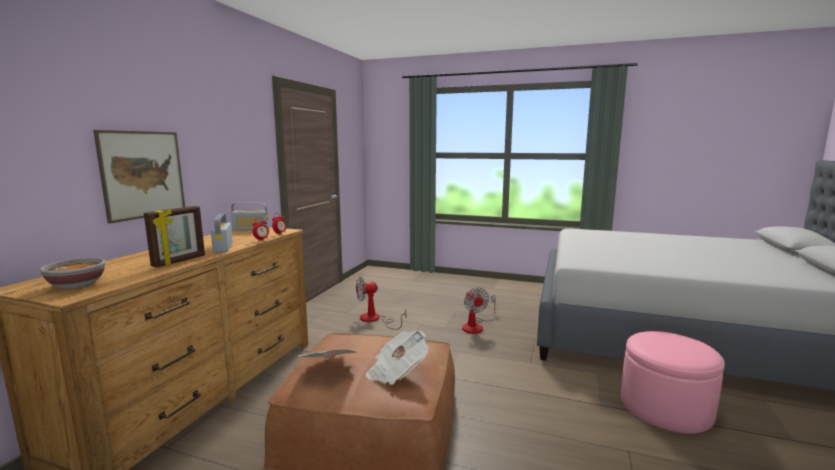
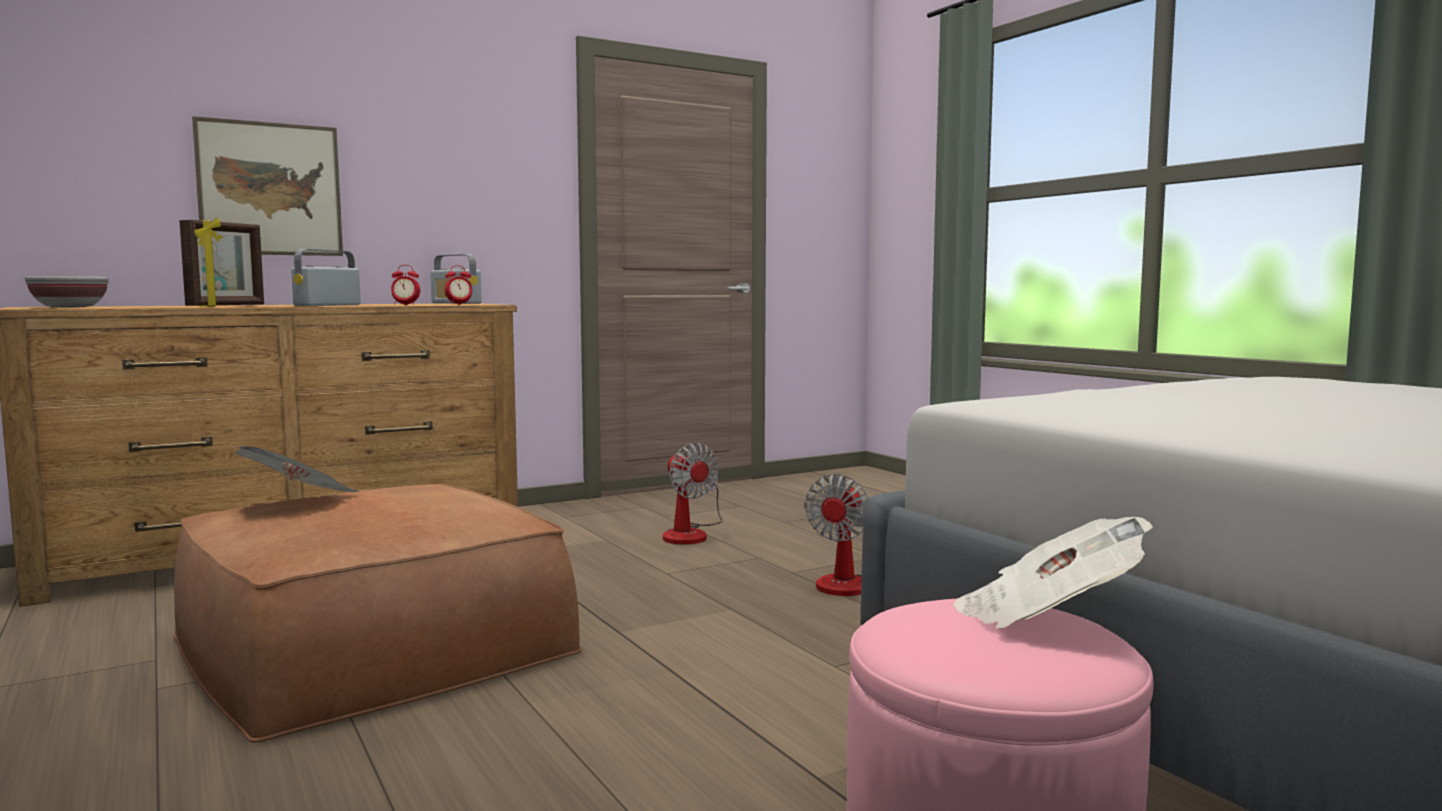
camera: 40 degrees right, 5 degrees down
picture frame [144,206,205,268] -> picture frame turned 45 degrees counterclockwise [180,218,264,307]
fan [356,277,406,329] -> fan turned 150 degrees counterclockwise [663,442,723,545]
newspaper [366,330,429,385] -> newspaper moved to [953,517,1153,628]

